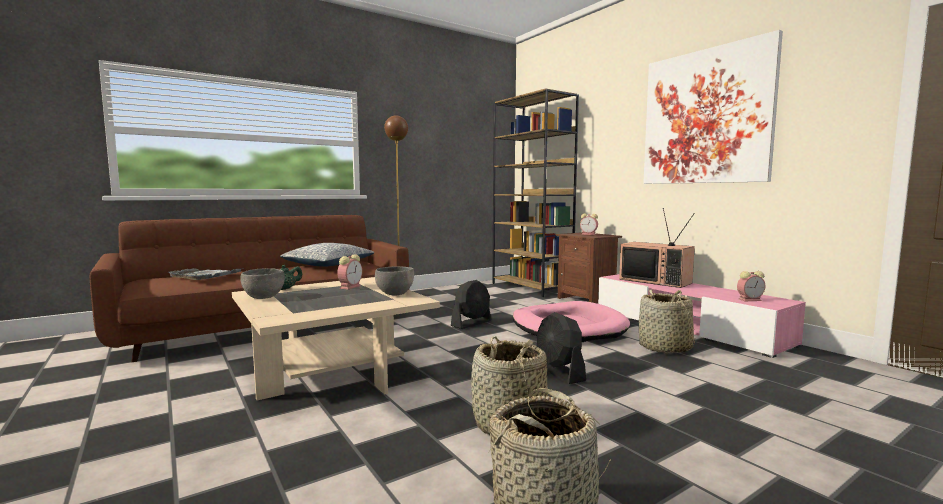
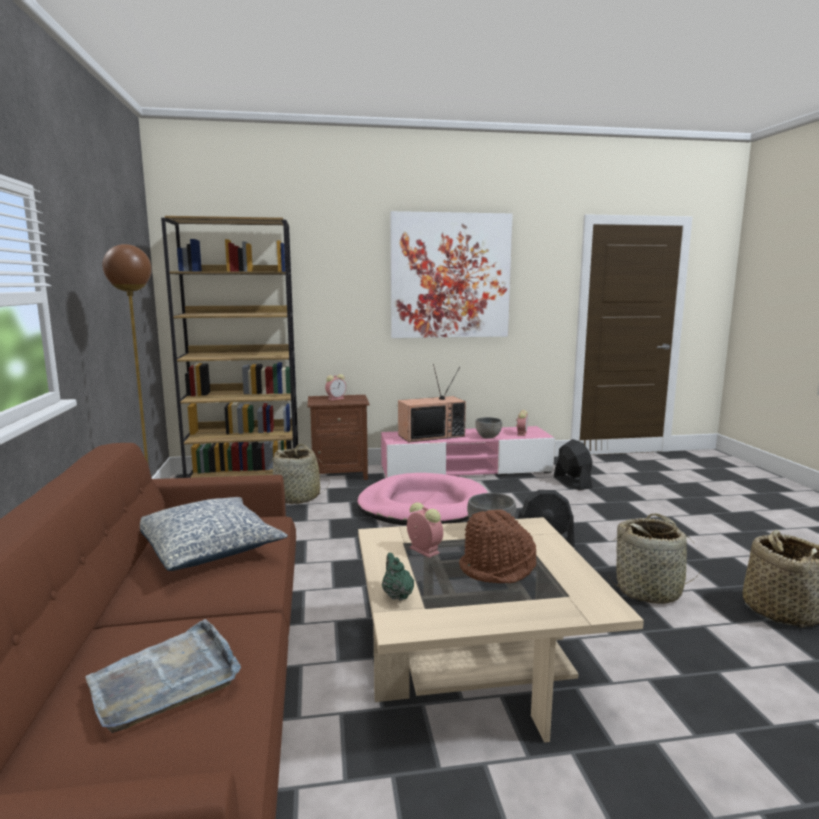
camera: 65 degrees left, 5 degrees up
grey bowl [240,268,285,299] -> grey bowl moved to [475,417,502,439]
black fan [451,280,491,329] -> black fan moved to [554,439,593,490]
basket [639,290,695,353] -> basket moved to [269,444,330,504]
none -> brown hat [459,509,536,583]

